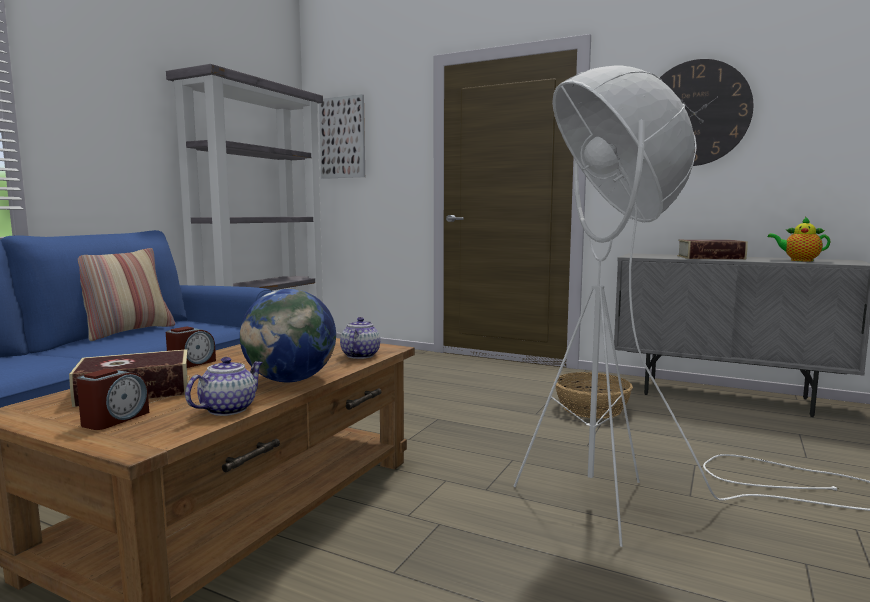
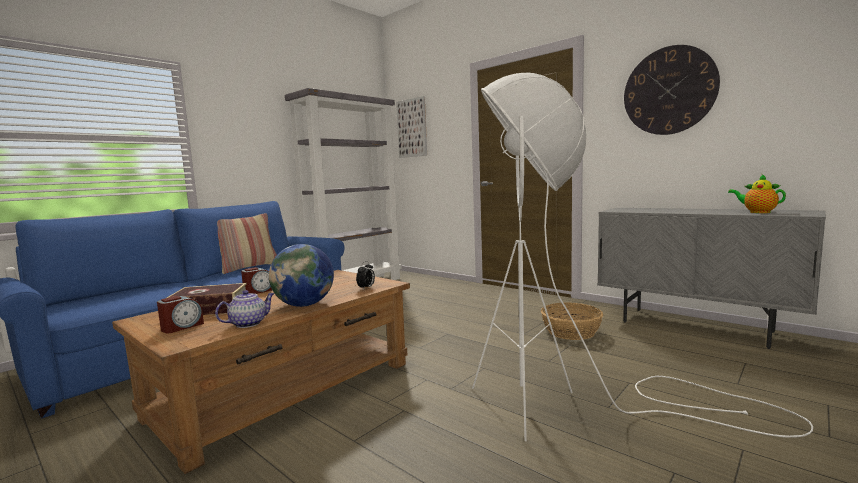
camera: 15 degrees right, 0 degrees up
teapot [340,317,380,359] -> alarm clock [356,261,375,288]
book [677,240,748,259] -> none

